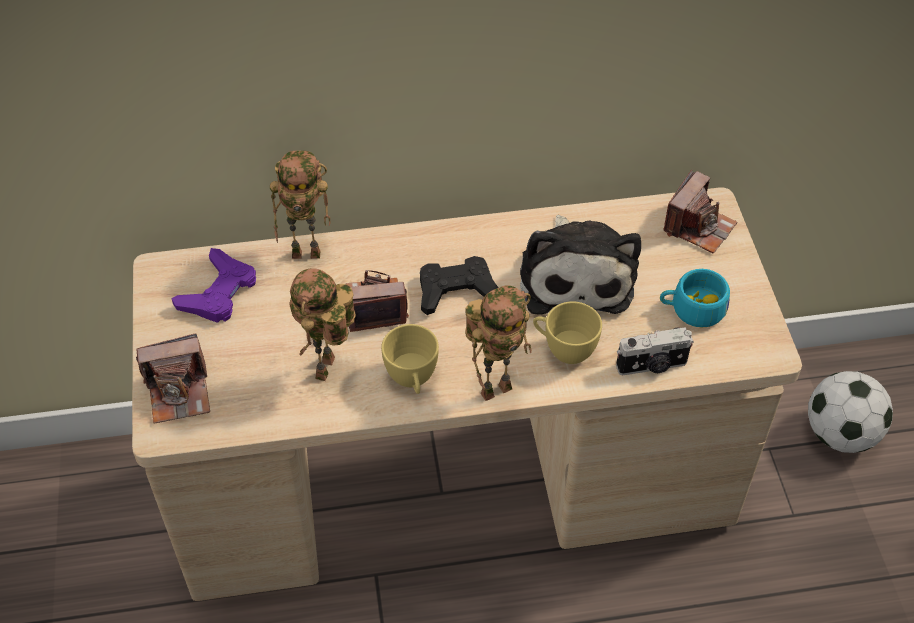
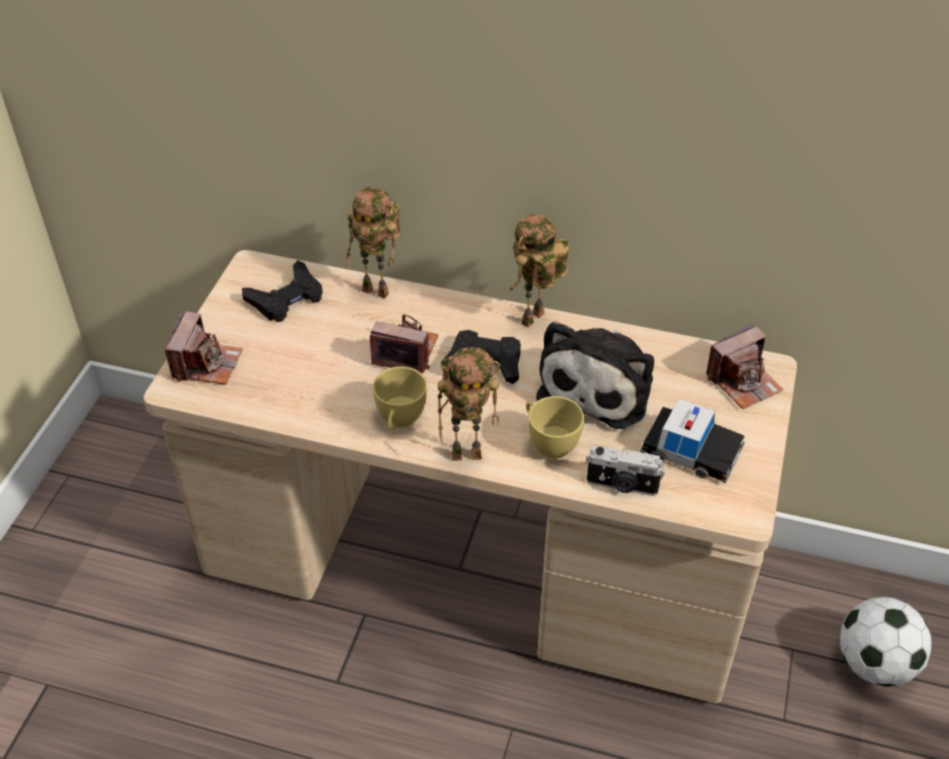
camera: 25 degrees right, 5 degrees down
camera [136,334,210,423] -> camera turned 90 degrees counterclockwise [165,311,243,385]
purple game controller [171,248,256,323] -> black game controller [242,260,323,322]
toy robot [290,268,356,381] -> toy robot moved to [510,214,569,327]
turquoise cup [660,269,730,328] -> toy car [640,399,745,483]

